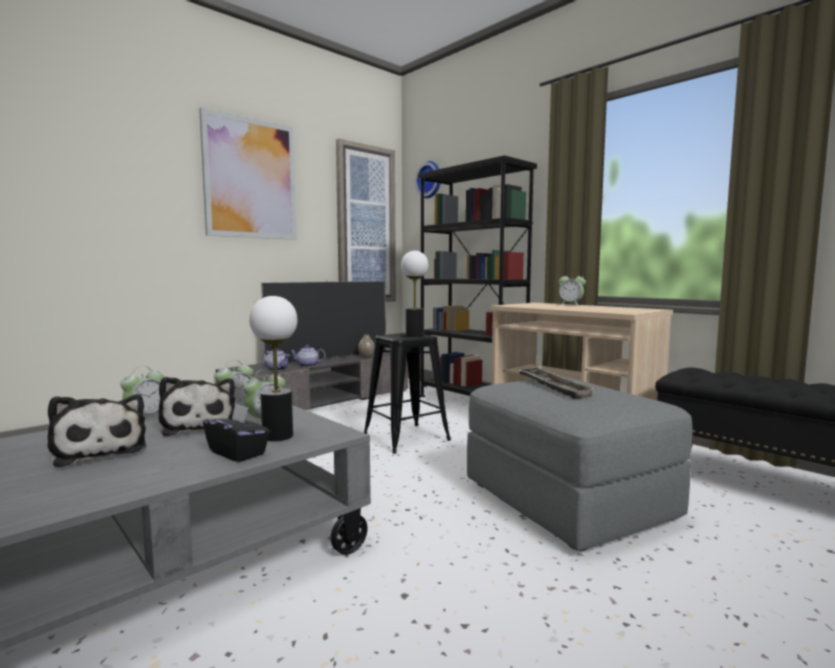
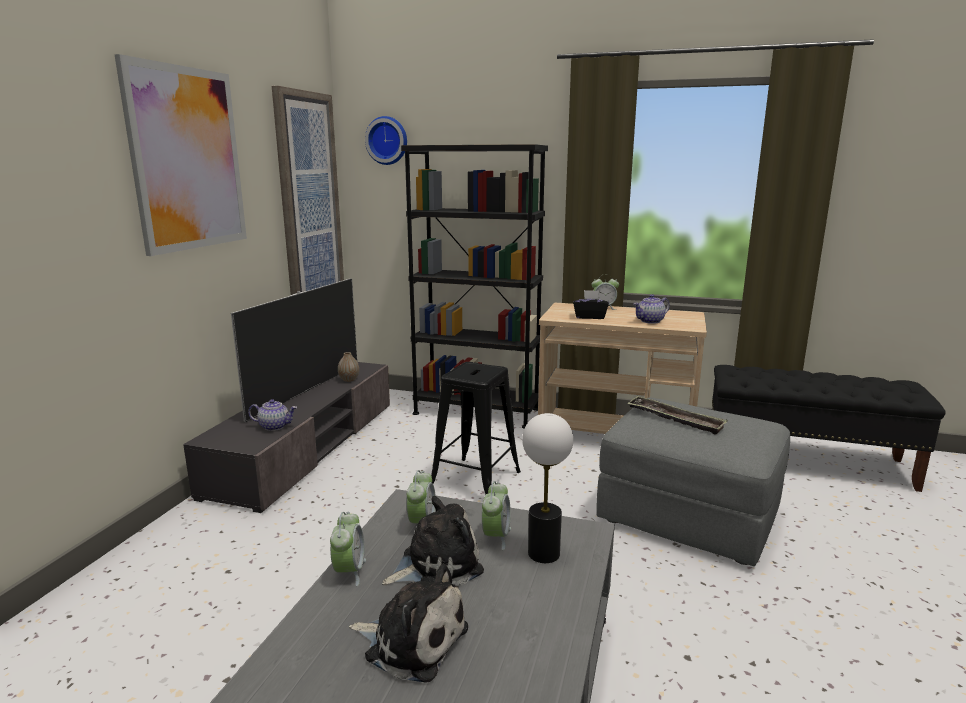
camera: 30 degrees left, 10 degrees up
plush toy [158,377,235,437] -> plush toy turned 60 degrees counterclockwise [382,496,484,585]
black tissue box [203,403,271,462] -> black tissue box moved to [573,290,609,319]
teapot [290,345,326,367] -> teapot moved to [633,294,670,324]
table lamp [401,251,428,337] -> none

